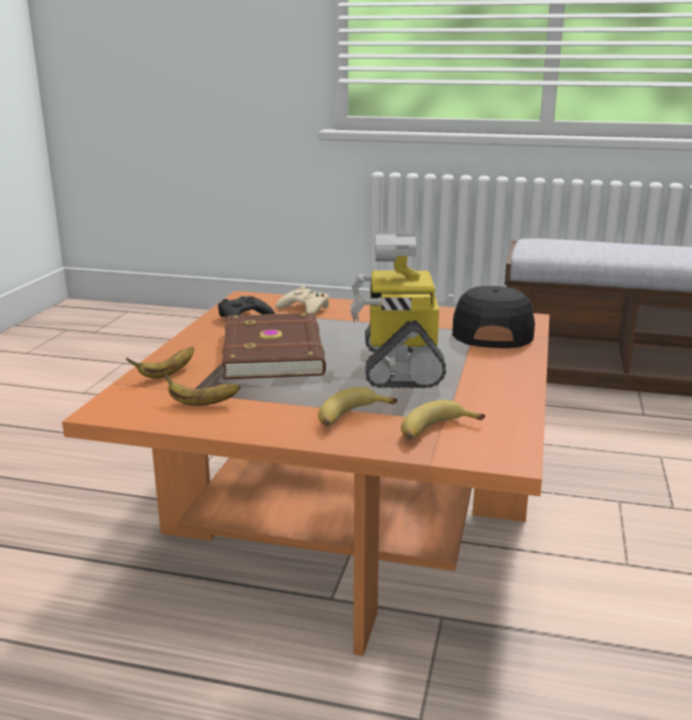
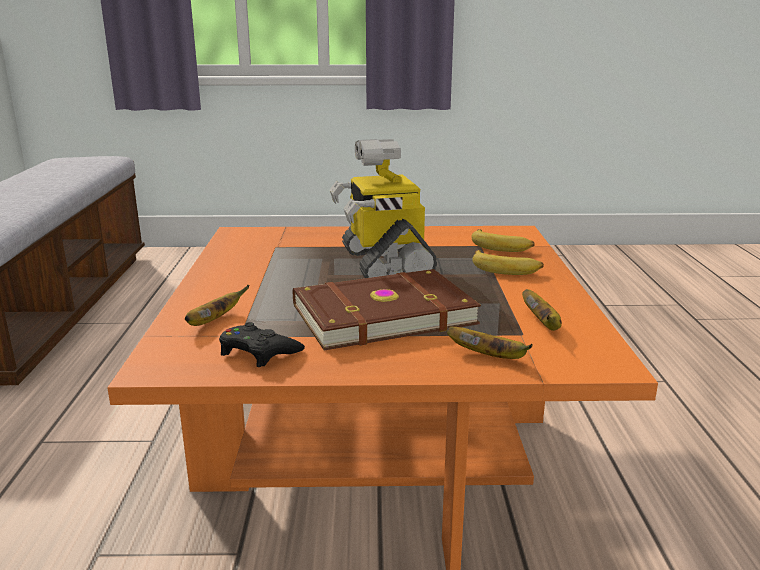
camera: 105 degrees left, 0 degrees up
beige game controller [275,286,329,314] -> banana [185,285,249,326]
toy robot [350,233,446,388] -> toy robot turned 90 degrees clockwise [330,139,437,278]
black cap [452,286,535,348] -> none

